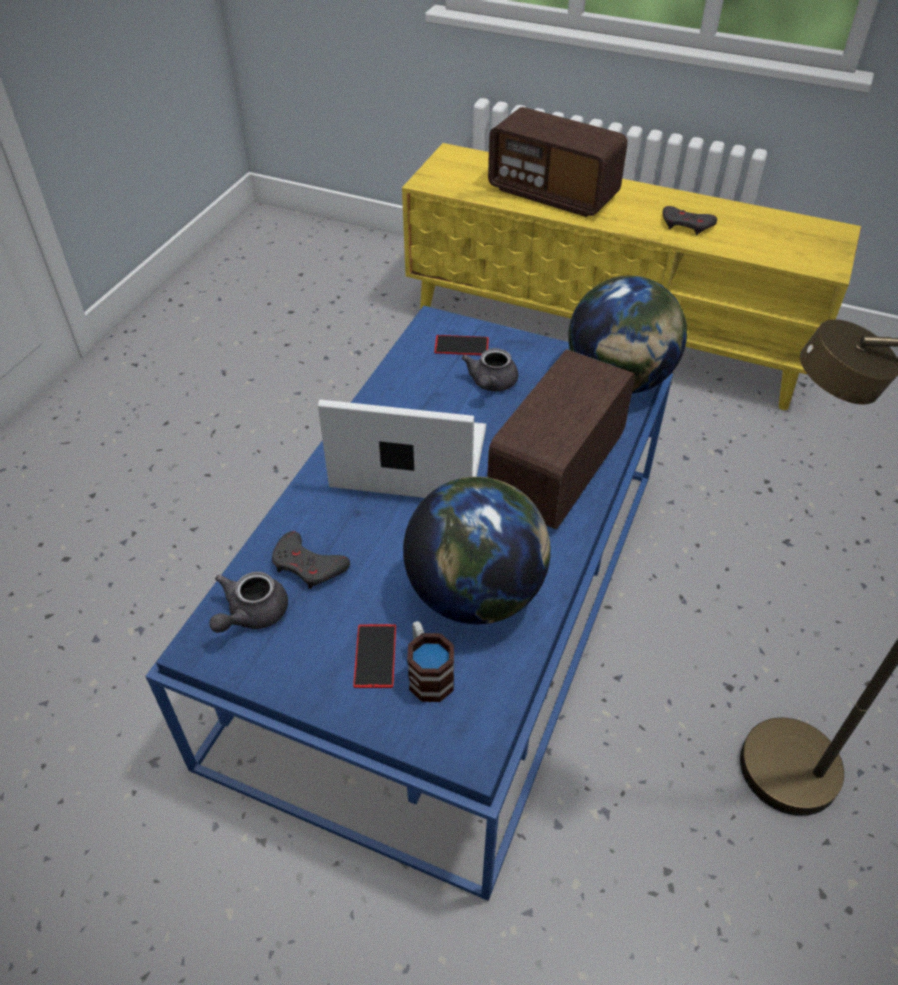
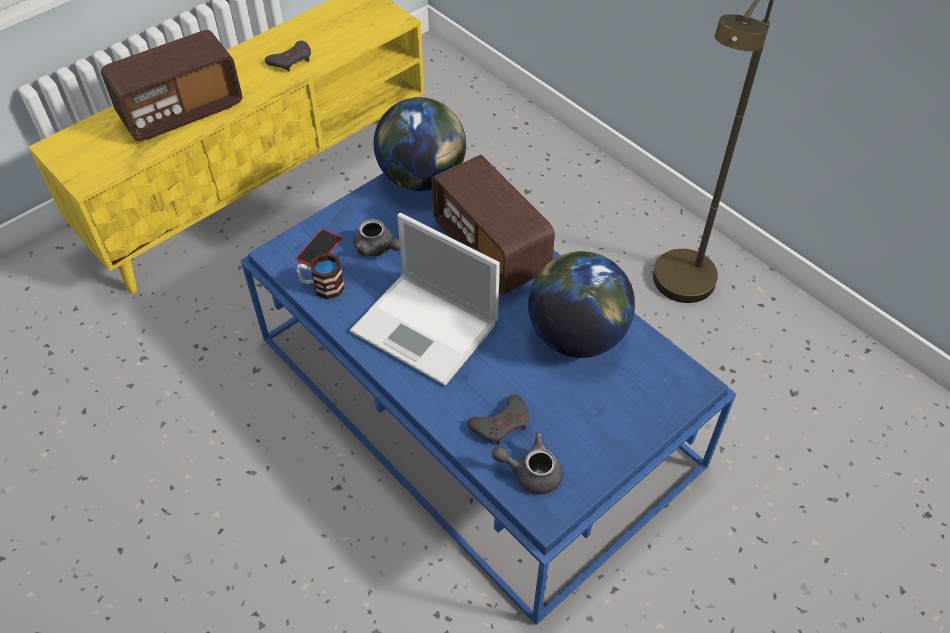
camera: 65 degrees left, 5 degrees up
grey teapot [209,572,288,633] -> grey teapot turned 135 degrees clockwise [492,432,563,495]
laptop [318,400,486,498] -> laptop turned 90 degrees counterclockwise [350,213,500,386]
phone [353,624,396,688] -> none
mug [407,621,454,702] -> mug moved to [296,253,345,299]

